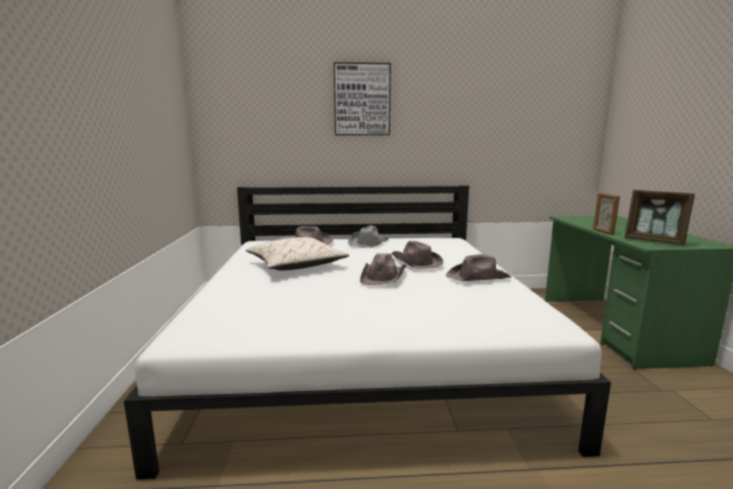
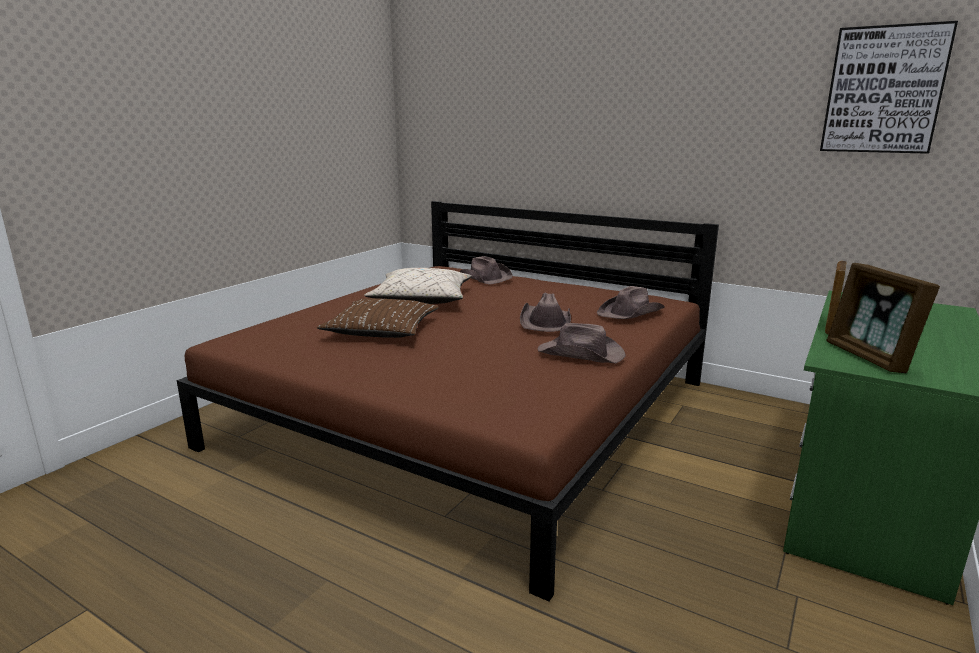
camera: 35 degrees right, 5 degrees up
white bed [124,186,611,480] -> brown bed [177,201,719,601]
picture [334,62,391,135] -> picture moved to [820,21,958,154]
grey hat [348,225,389,248] -> none
brown hat [360,253,406,285] -> brown hat moved to [597,286,665,319]
none -> brown pillow [317,298,439,338]

